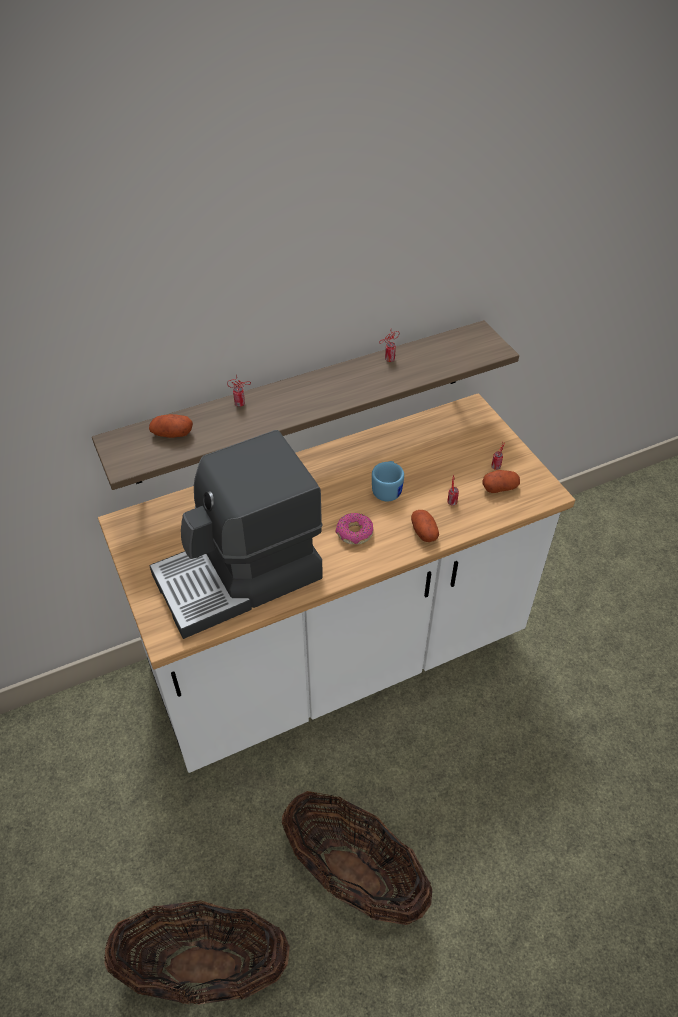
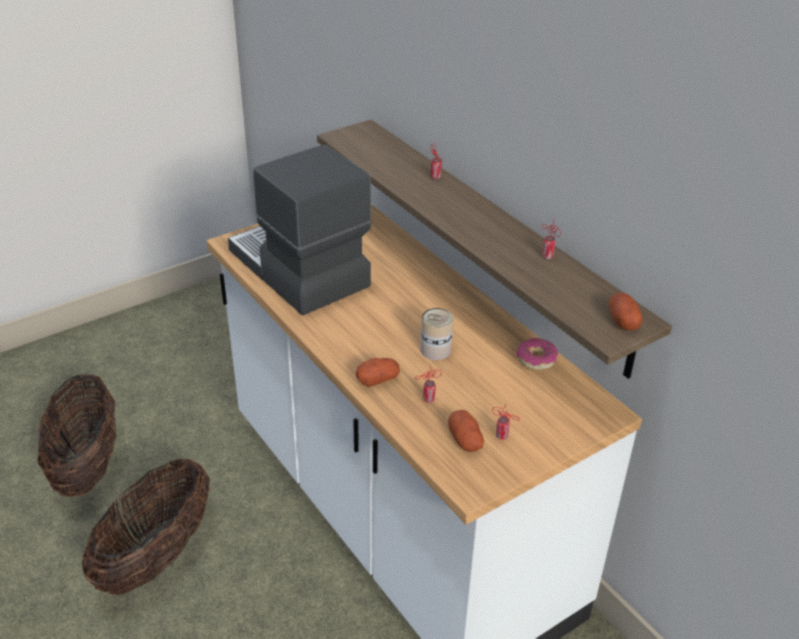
camera: 80 degrees right, 10 degrees down
potato [149,414,193,438] -> potato moved to [609,293,642,331]
donut [336,513,373,545] -> donut moved to [517,338,558,370]
blue mug [372,461,404,501] -> can [421,308,453,360]

